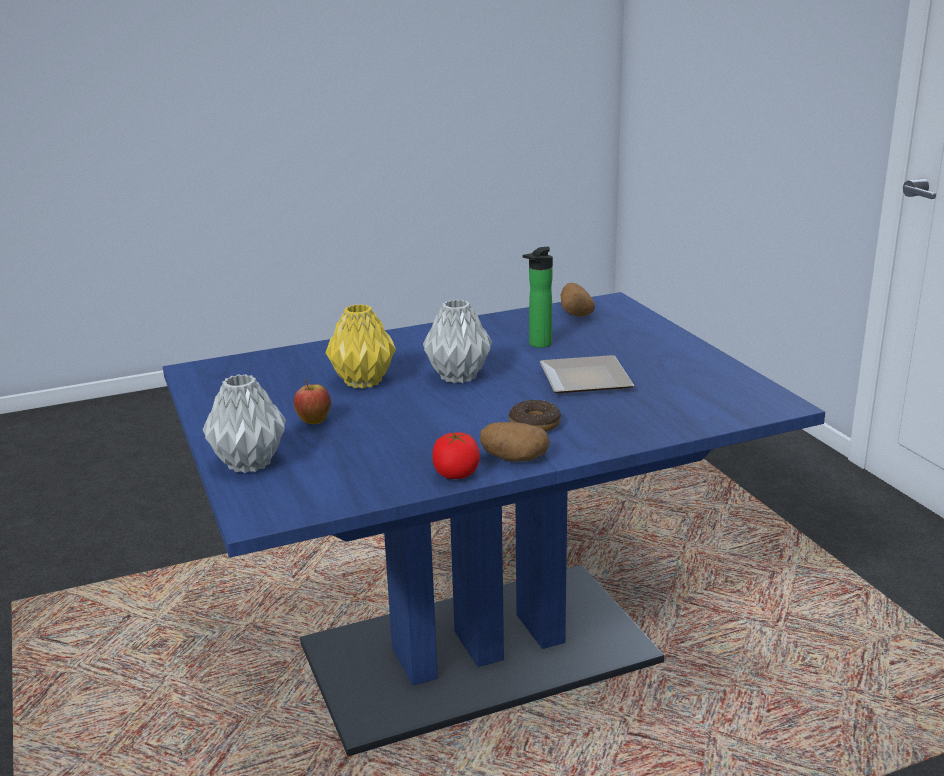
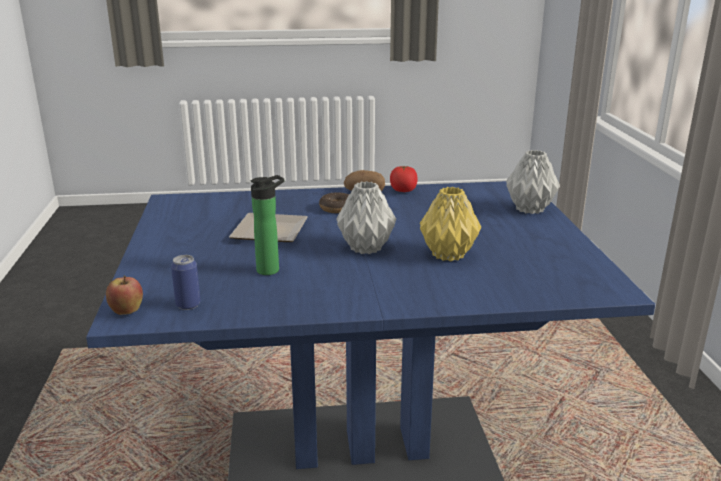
camera: 165 degrees left, 0 degrees up
apple [293,379,331,424] -> apple moved to [106,276,143,315]
potato [561,283,595,317] -> can [171,255,201,310]

